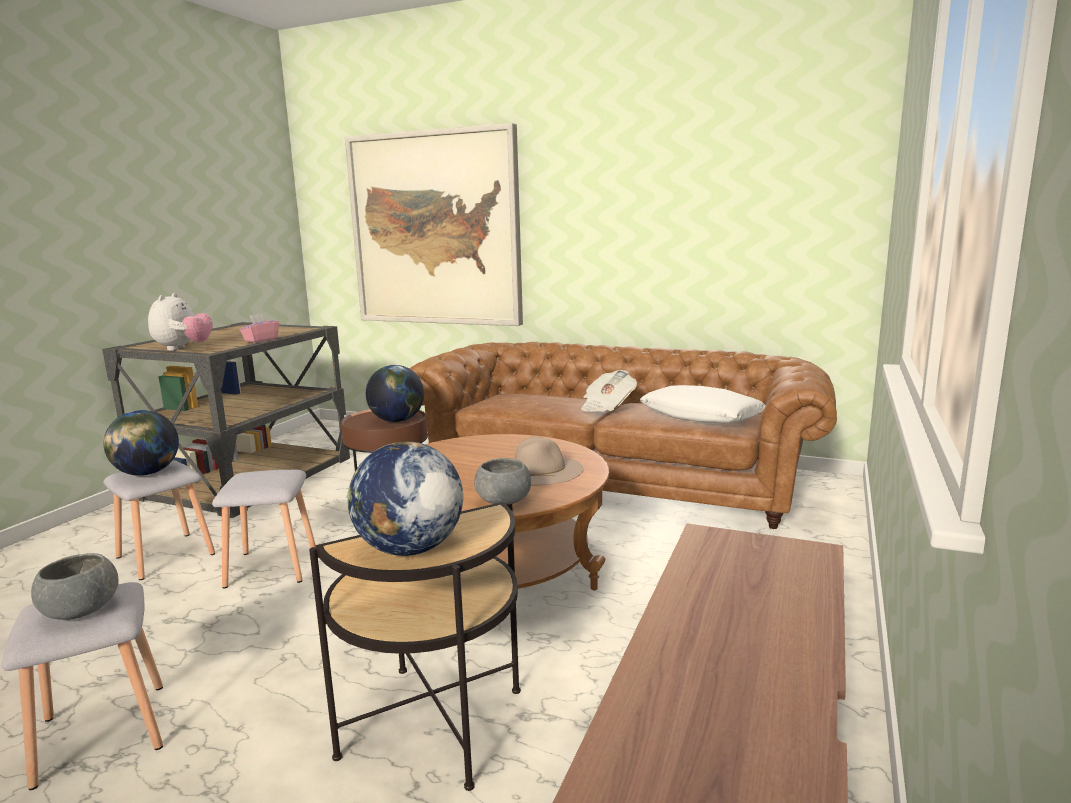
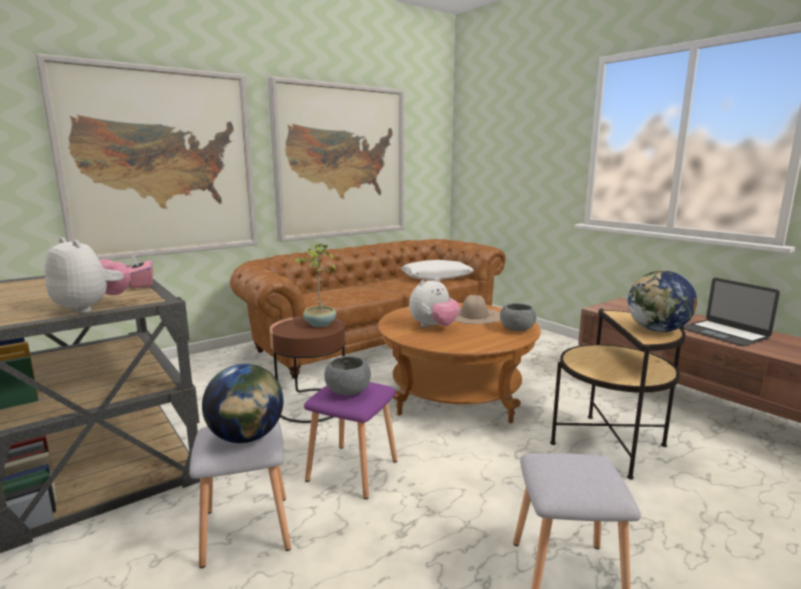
camera: 60 degrees left, 0 degrees up
grey bowl [31,553,119,620] -> grey bowl moved to [324,356,371,396]
grey stool [212,470,316,588] -> purple stool [304,382,397,499]
globe [366,365,424,422] -> potted plant [294,244,336,327]
newspaper [581,370,637,412] -> none
none -> picture [268,76,404,242]
none -> plush toy [409,278,460,327]
none -> laptop [684,278,780,346]

